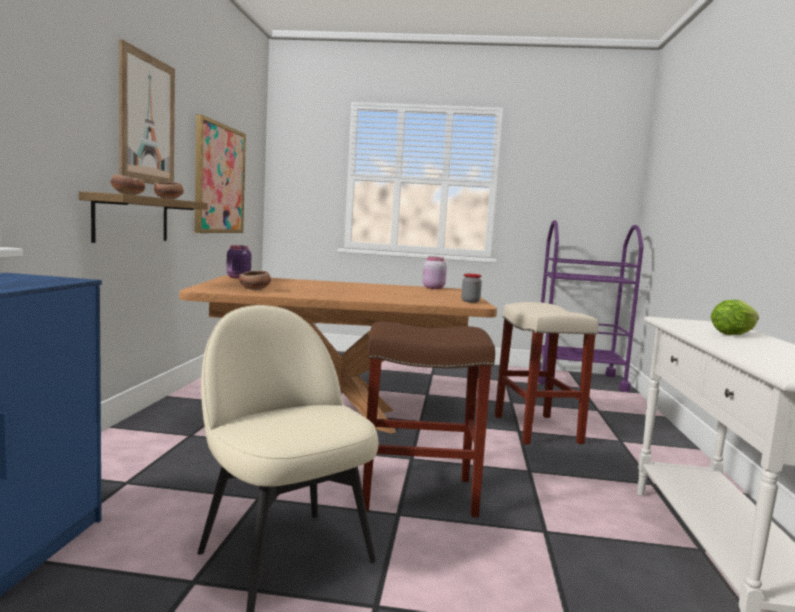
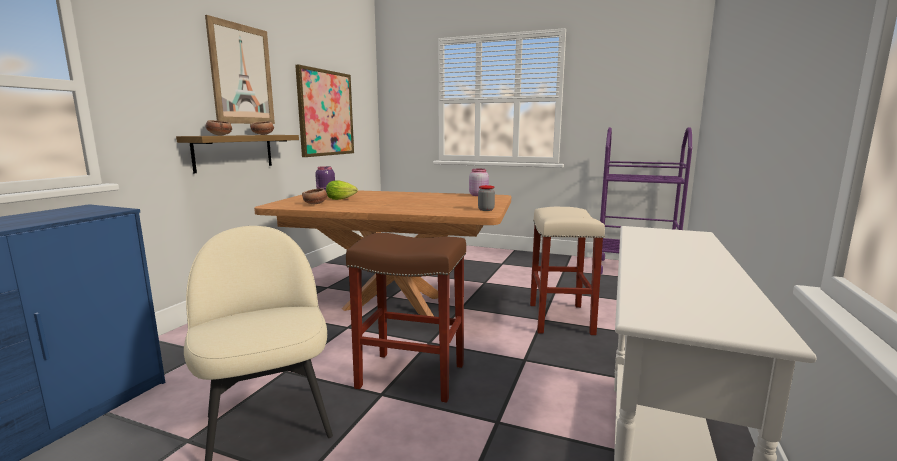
camera: 15 degrees right, 5 degrees up
lettuce [710,300,759,335] -> lettuce moved to [326,181,358,200]

